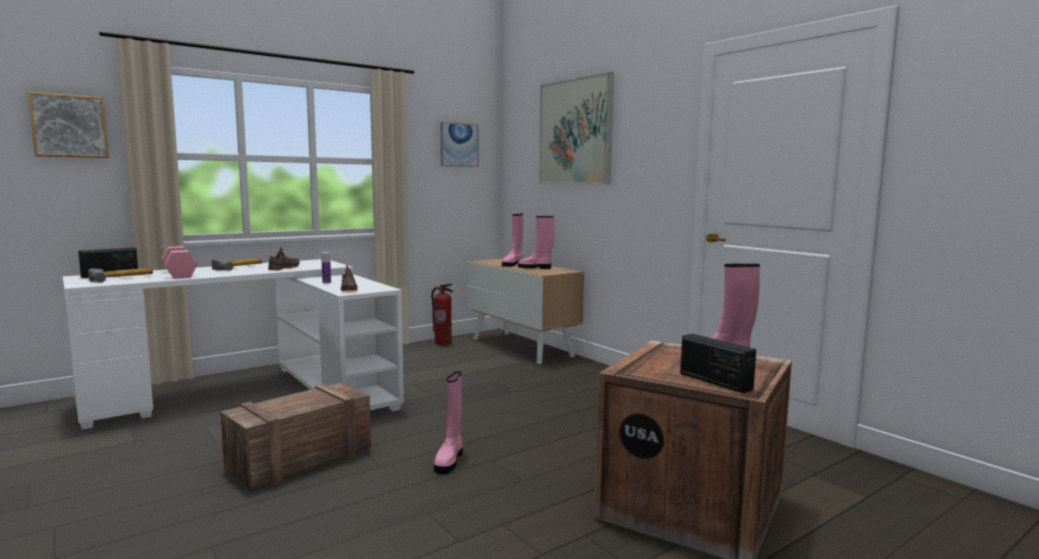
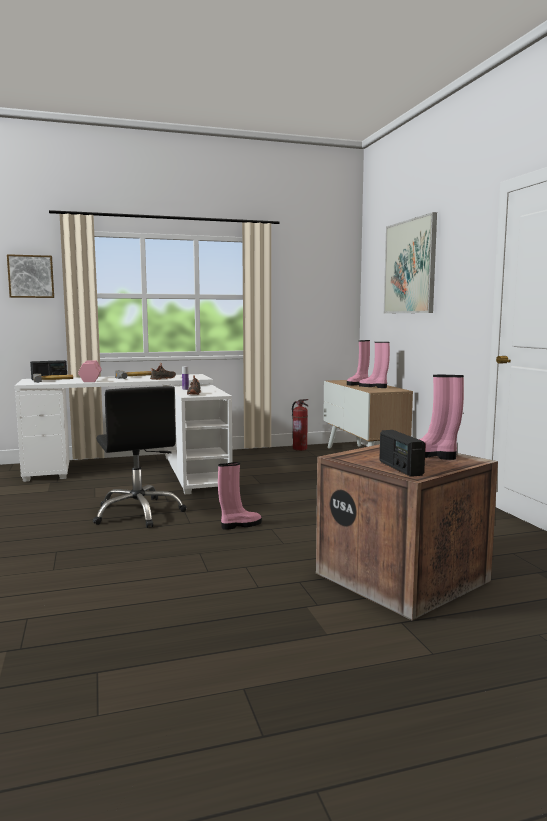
camera: 20 degrees right, 0 degrees up
crate [220,382,371,489] -> black office chair [93,386,186,528]
pink boot [434,371,463,474] -> pink boot turned 150 degrees counterclockwise [218,462,262,530]
picture [440,122,478,167] -> none

